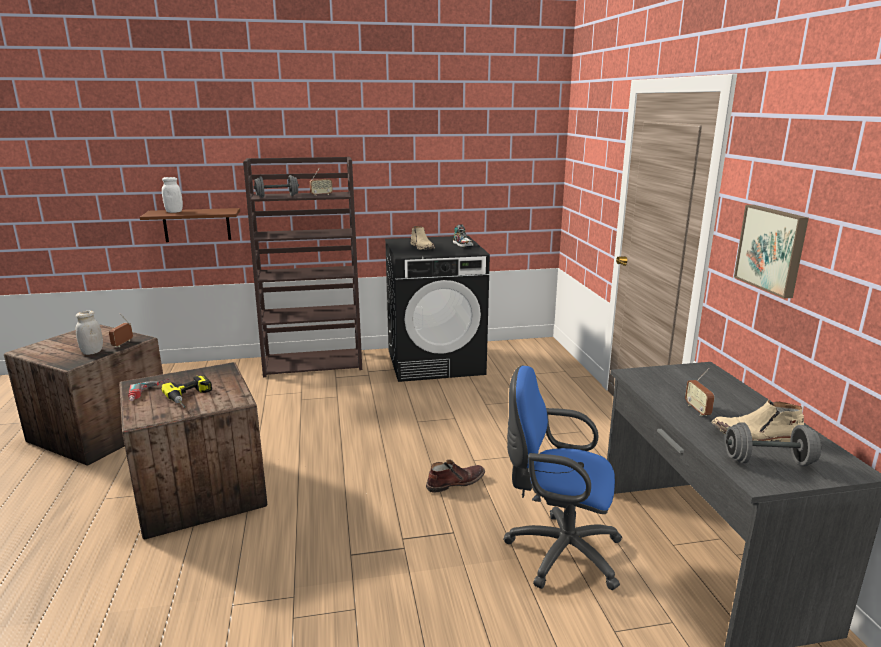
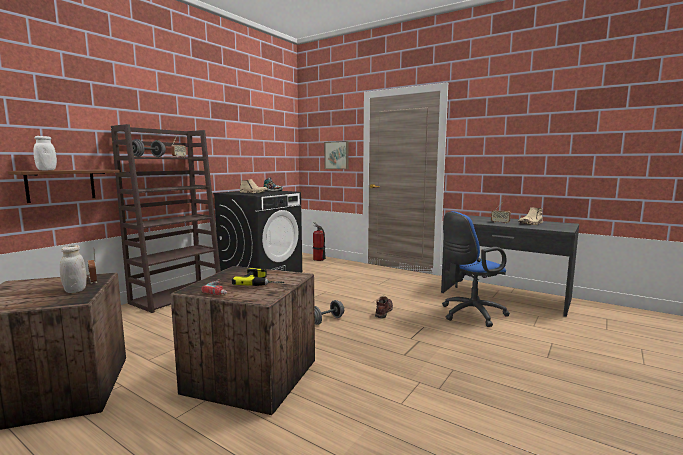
camera: 45 degrees left, 10 degrees down
grey dumbbell [725,422,821,466] -> grey dumbbell moved to [314,300,344,325]
picture [734,205,809,298] -> picture moved to [324,141,349,169]
none -> fire extinguisher [313,222,326,261]

